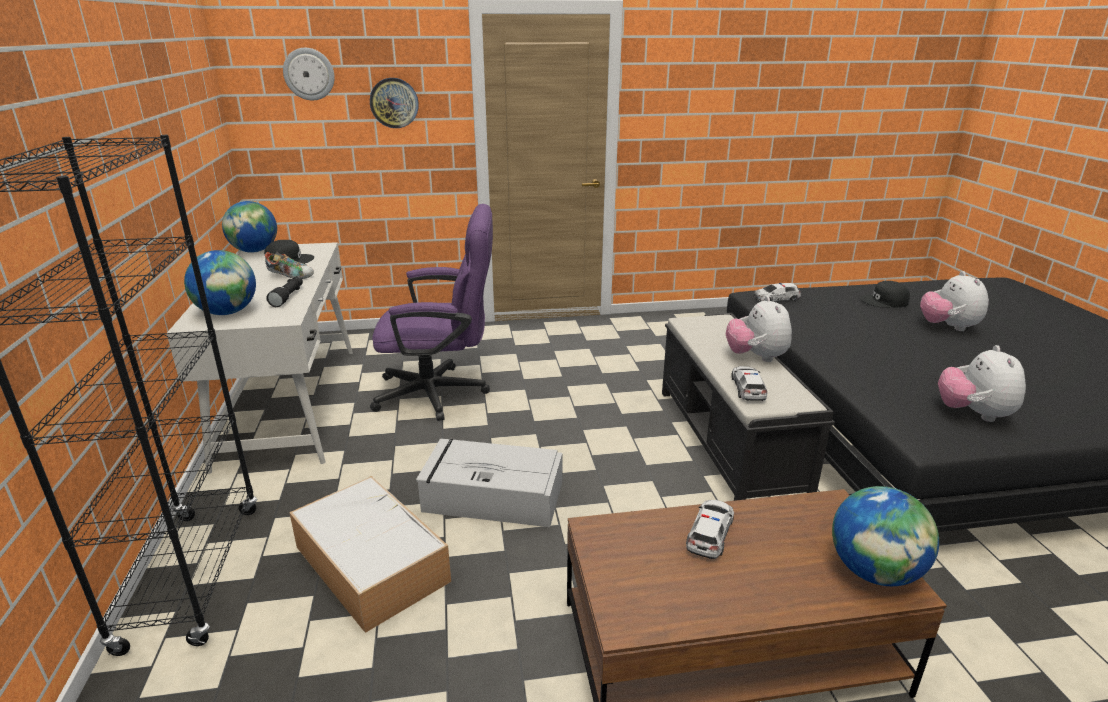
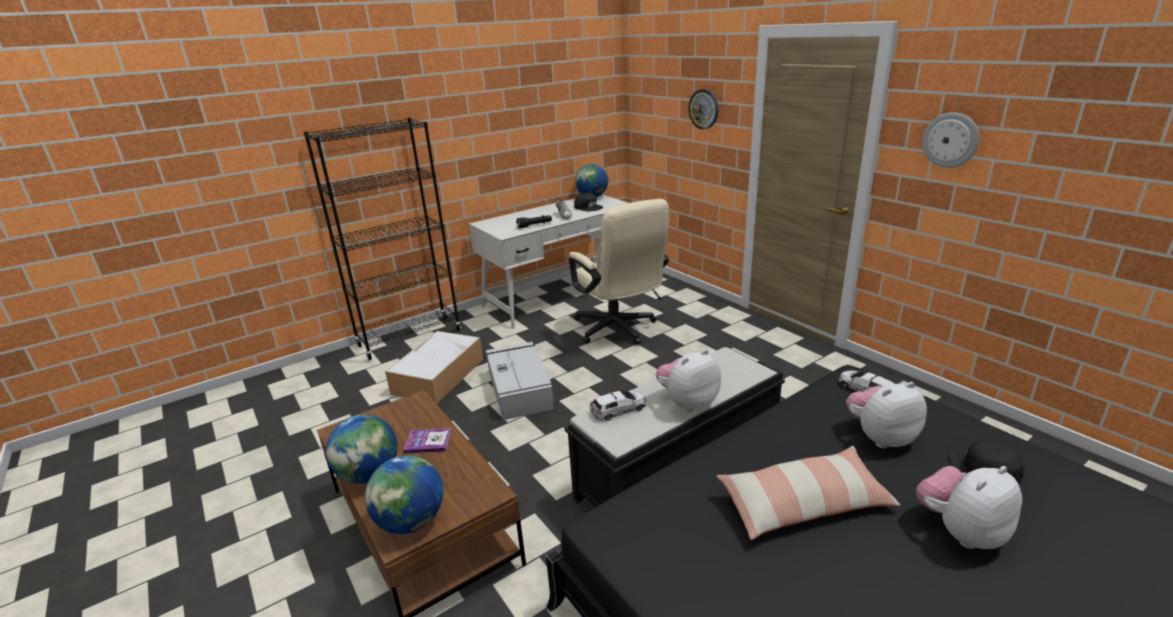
camera: 65 degrees right, 0 degrees up
globe [184,250,256,315] -> globe moved to [326,414,398,484]
wall clock [283,48,335,100] -> wall clock moved to [922,112,979,168]
purple office chair [370,204,493,421] -> beige office chair [569,199,669,345]
toy car [686,500,734,559] -> book [403,428,451,454]
plush toy [938,345,1026,422] -> plush toy moved to [846,382,927,448]
none -> pillow [717,446,900,540]

